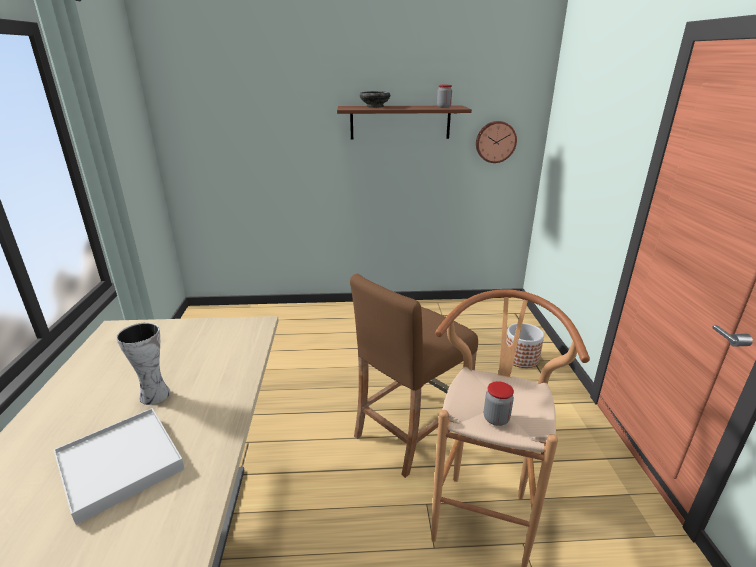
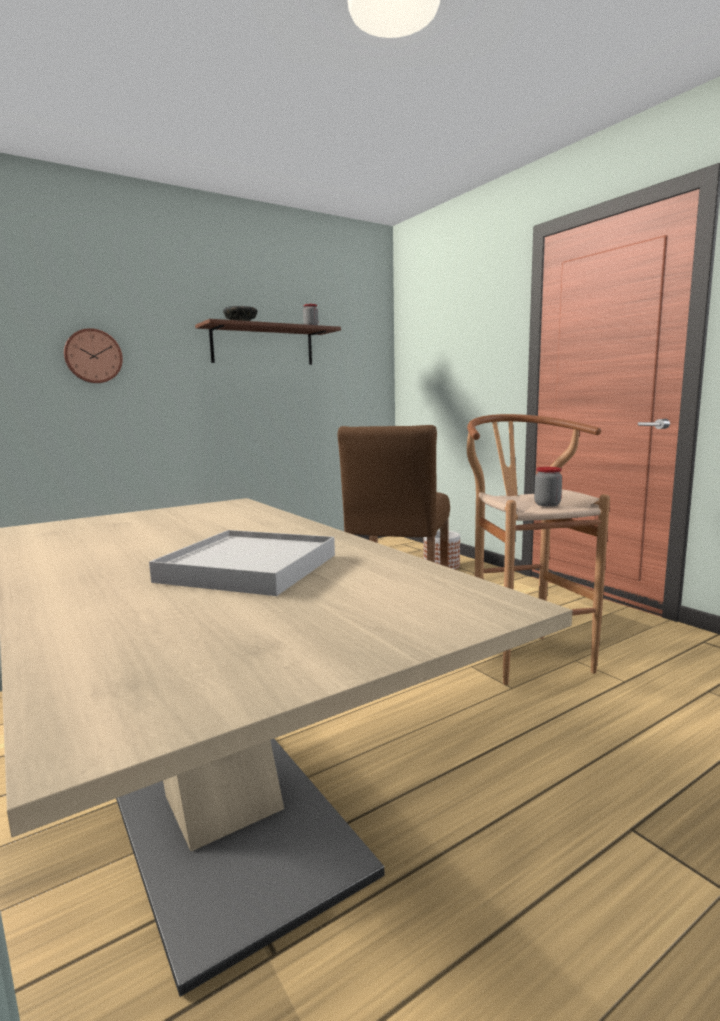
camera: 30 degrees left, 15 degrees down
vase [116,322,170,405] -> none
wall clock [476,121,517,163] -> wall clock moved to [64,328,123,383]

